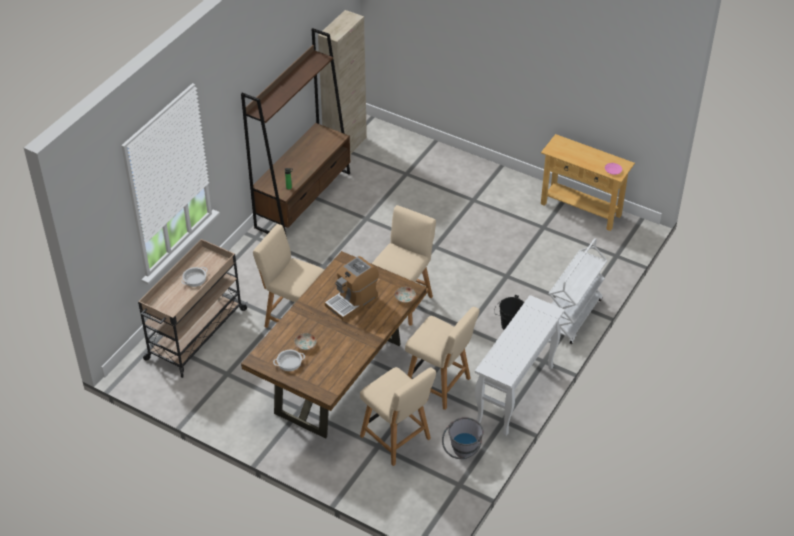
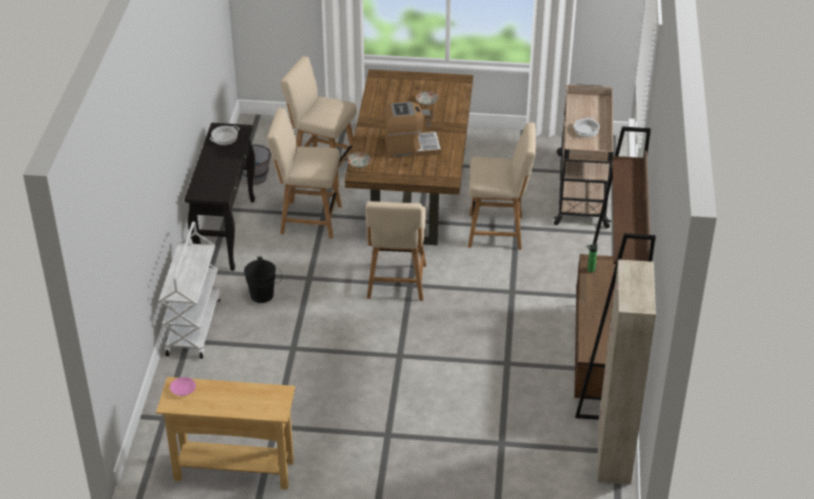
camera: 155 degrees right, 5 degrees down
cooking pot [273,350,305,371] -> cooking pot moved to [210,126,240,145]
coffee machine [325,256,379,320] -> coffee machine turned 60 degrees clockwise [383,102,441,158]
white console table [475,295,565,436] -> black console table [184,123,255,271]

